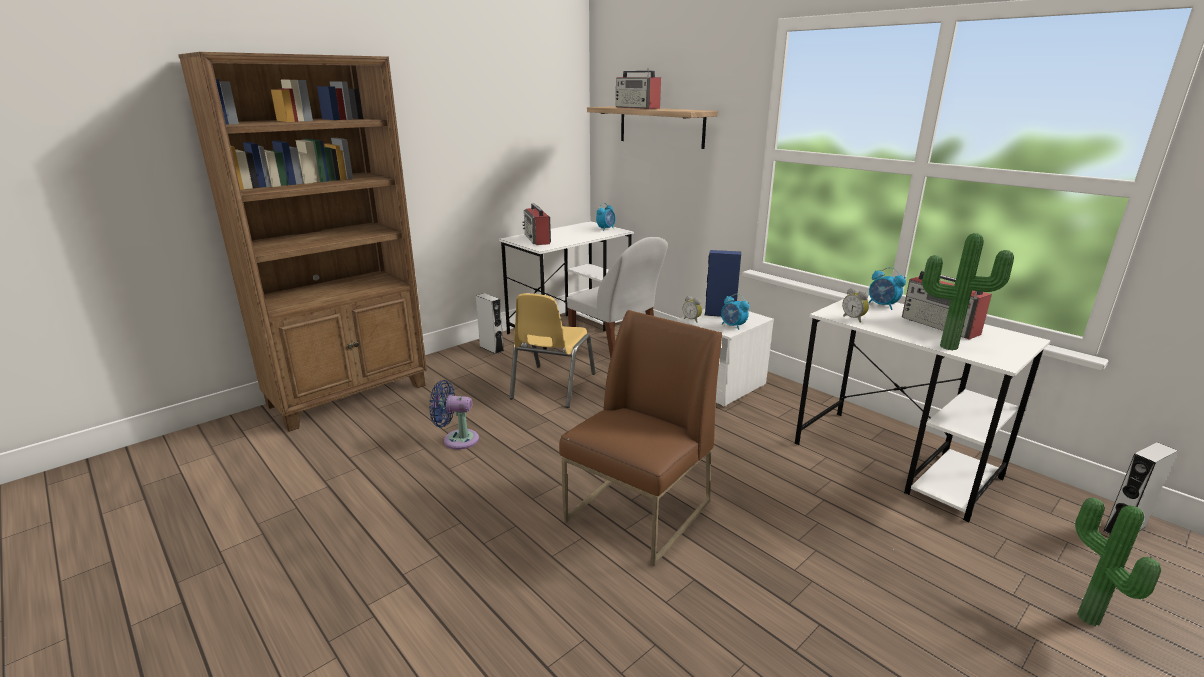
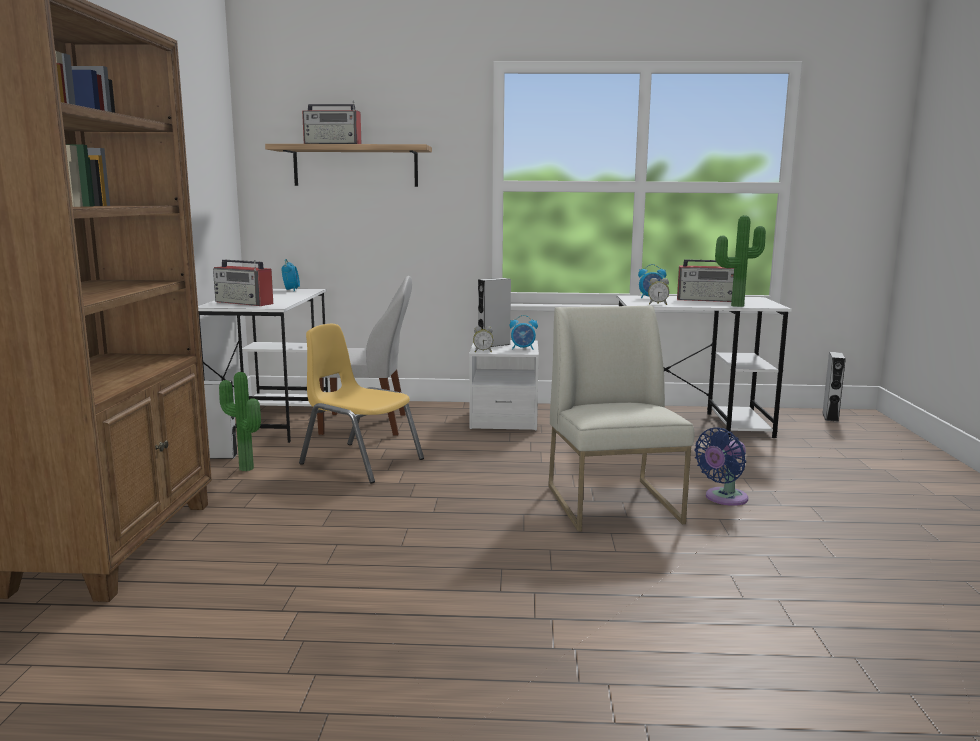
camera: 45 degrees left, 10 degrees down
blue fan [429,380,479,450] -> blue fan moved to [694,428,748,506]
yellow chair [509,293,596,408] -> yellow chair turned 150 degrees clockwise [299,324,424,484]
brown chair [559,310,722,566] -> white chair [548,306,695,531]
blue speaker [705,250,741,317] -> grey speaker [478,278,511,347]
potted plant [1075,498,1161,626] -> potted plant moved to [219,372,261,471]

